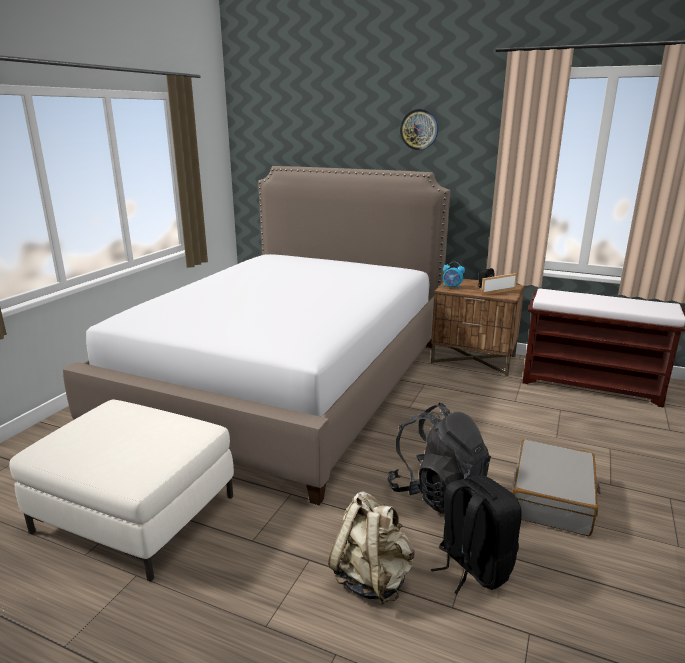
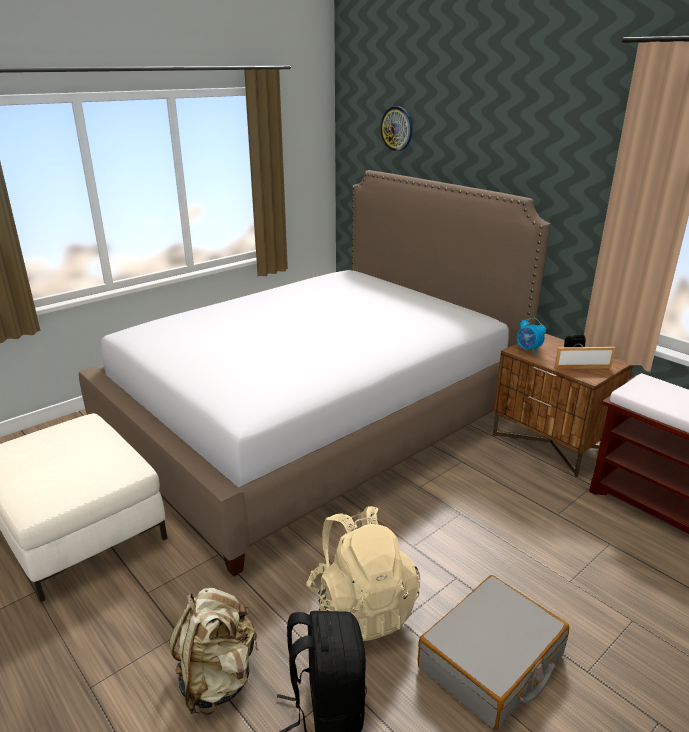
camera: 25 degrees right, 5 degrees up
black backpack [387,403,491,514] -> beige backpack [306,506,420,641]
wall clock [400,109,438,150] -> wall clock moved to [380,106,413,151]

